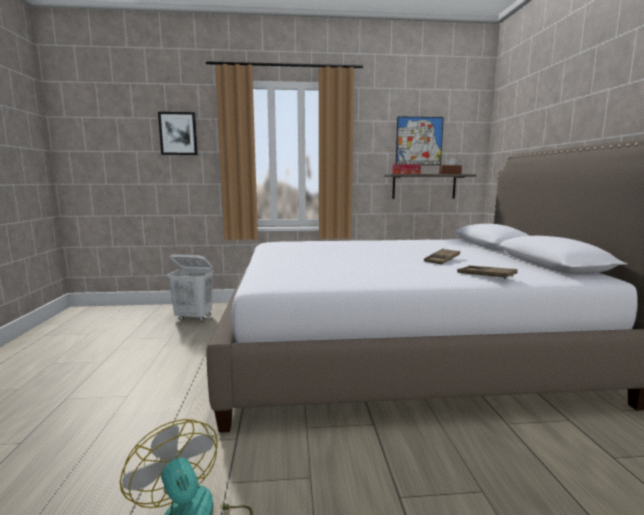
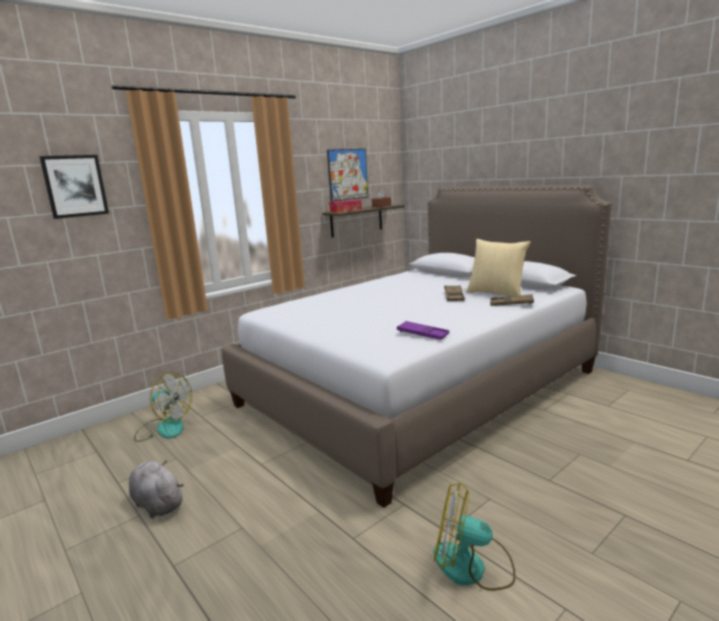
camera: 35 degrees left, 5 degrees up
white laundry basket [167,254,213,322] -> fan [134,372,193,442]
none -> grey plush toy [129,460,184,519]
none -> purple tray [397,321,449,340]
none -> pillow [466,239,531,296]

